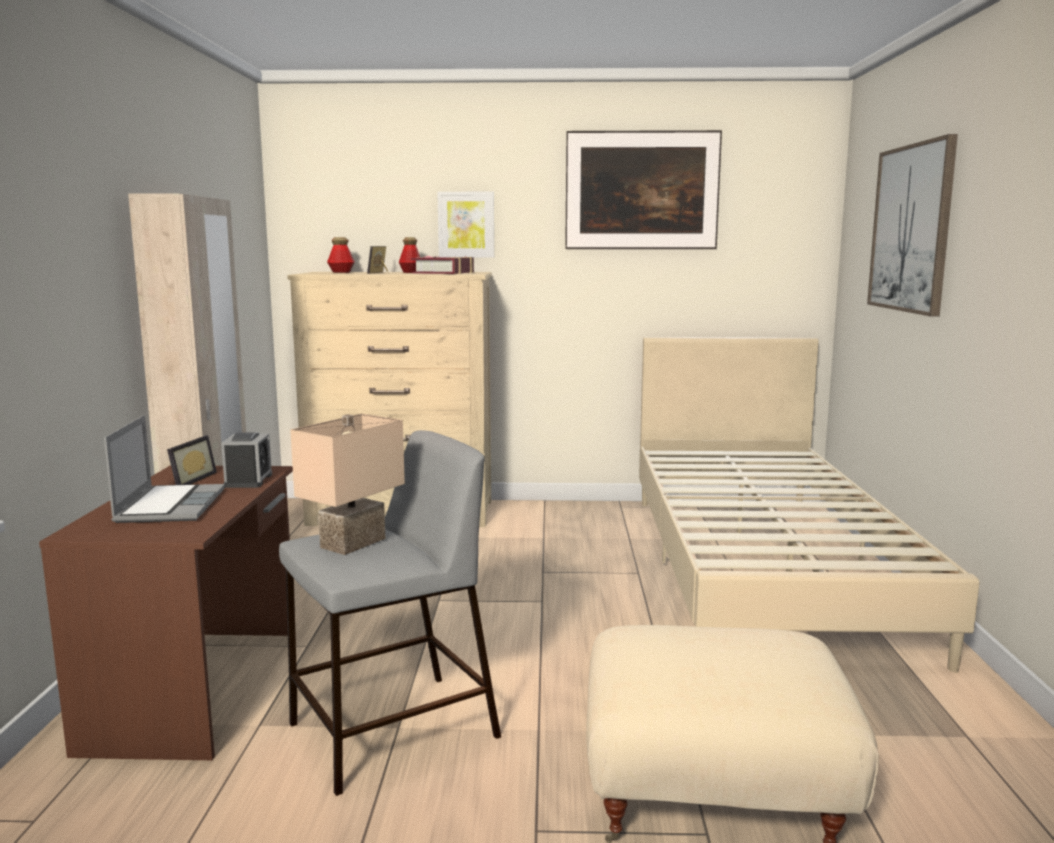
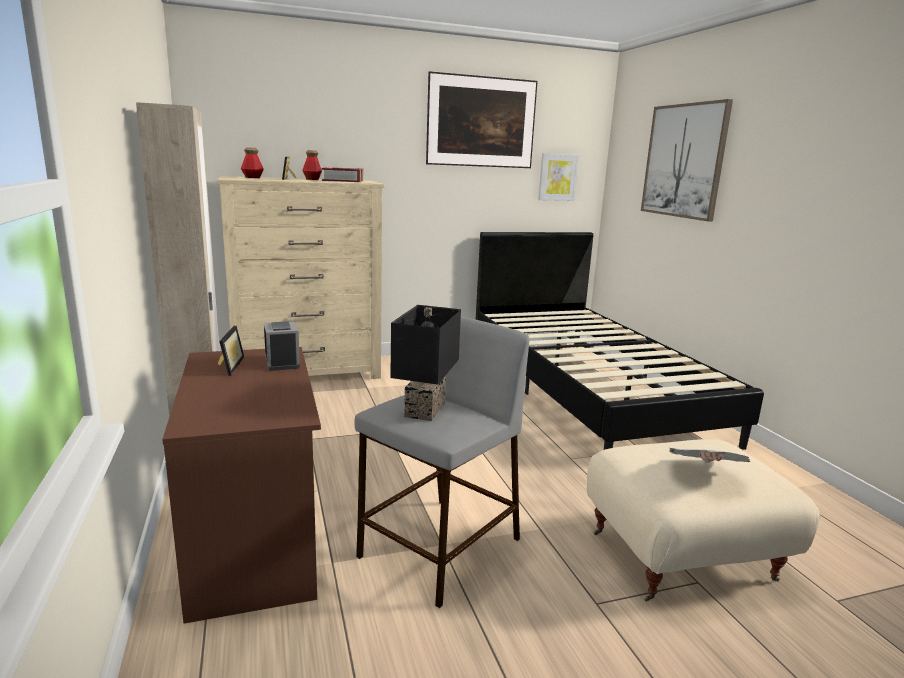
camera: 20 degrees left, 5 degrees up
laptop [104,415,225,523] -> none
beige table lamp [290,414,405,555] -> black table lamp [390,305,461,421]
picture [437,192,494,258] -> picture moved to [538,153,579,201]
beige bed [639,337,979,673] -> black bed [476,232,764,450]
none -> newspaper [669,448,750,463]

